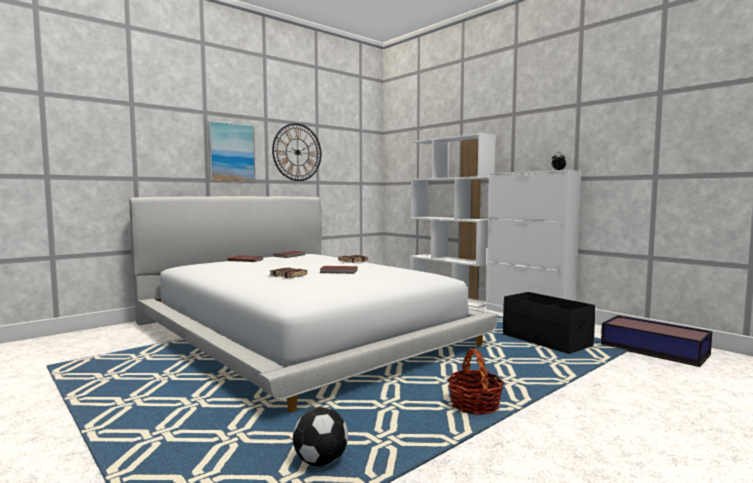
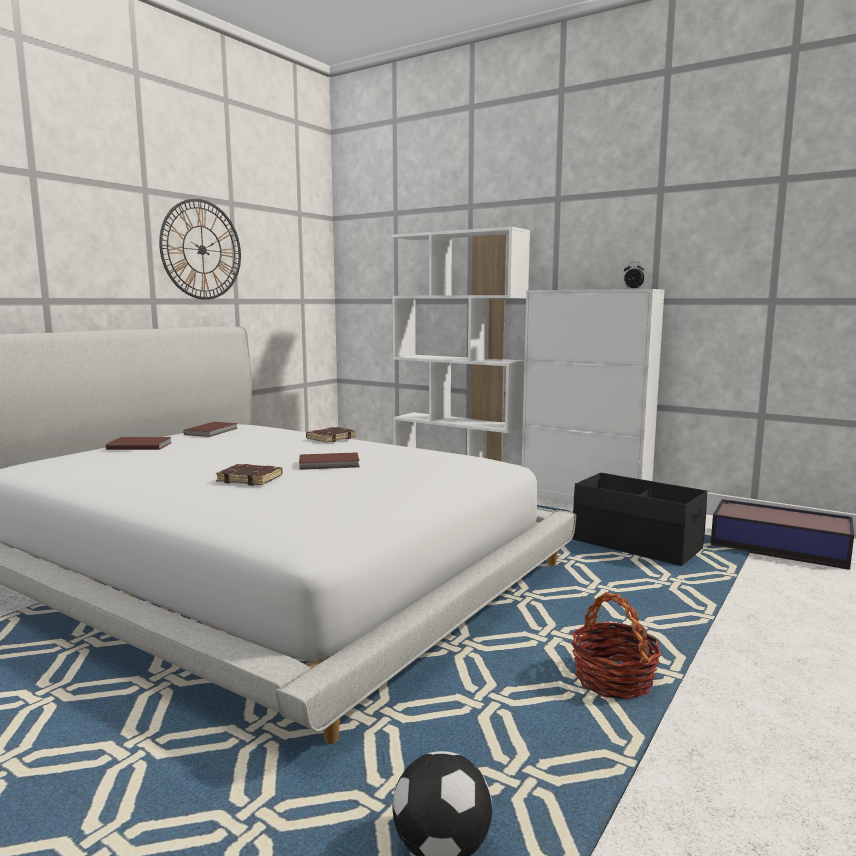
camera: 15 degrees left, 5 degrees up
picture [208,120,255,182] -> none

